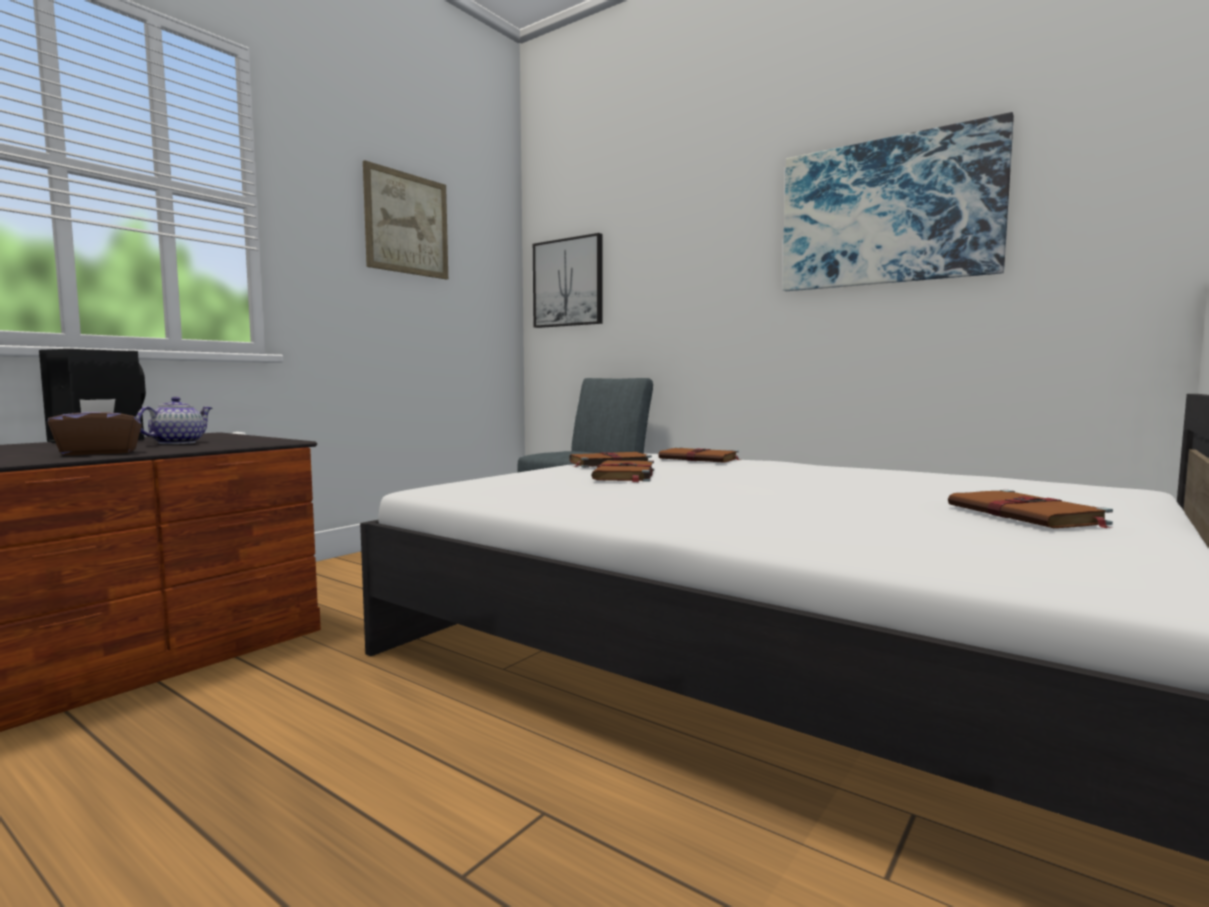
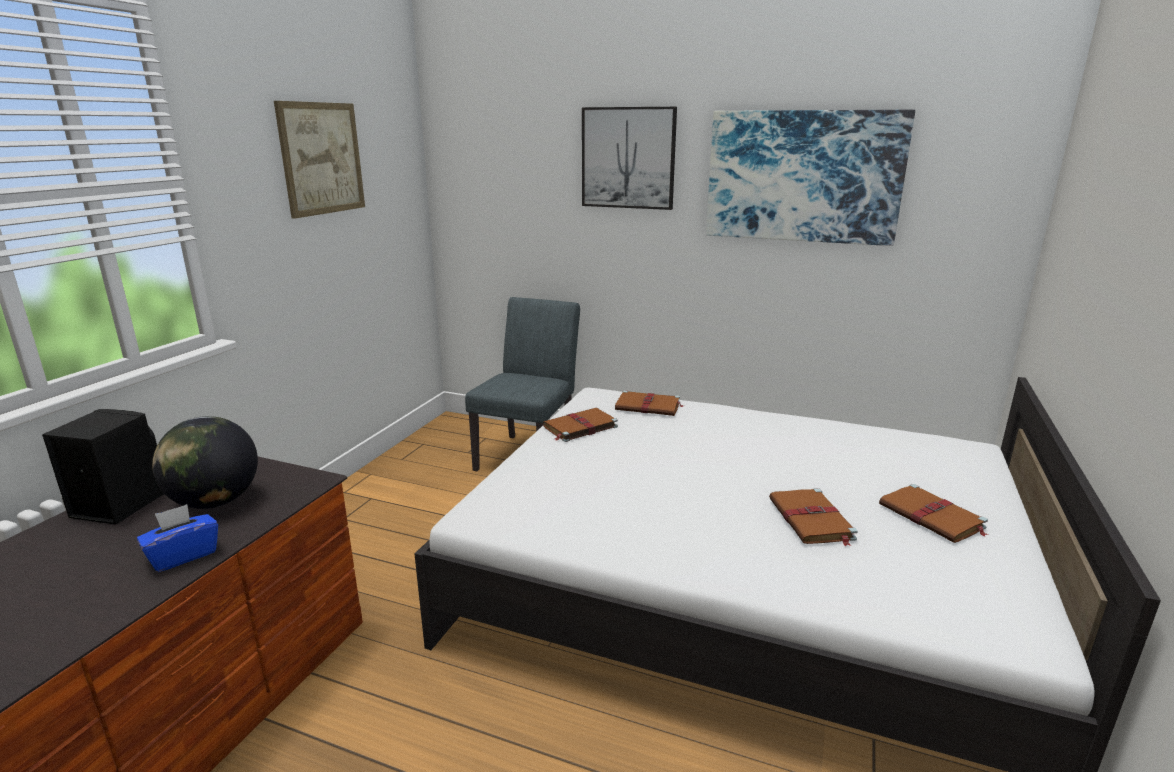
camera: 15 degrees left, 15 degrees up
brown tissue box [48,399,142,455] -> blue tissue box [137,504,218,572]
teapot [136,397,212,444] -> globe [152,416,258,509]
picture [533,233,603,328] -> picture moved to [582,107,677,210]
brown book [591,460,654,482] -> brown book moved to [769,488,858,546]

